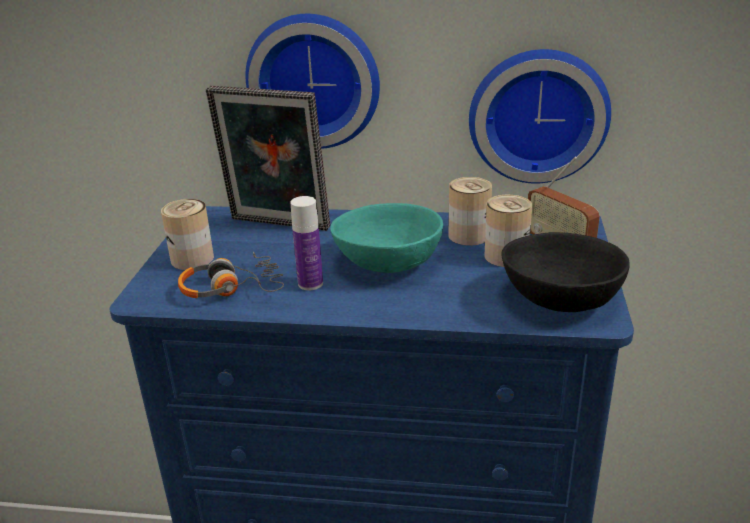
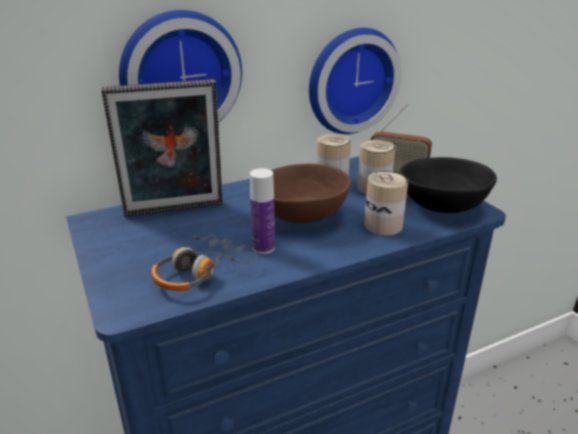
camera: 35 degrees left, 0 degrees up
can [161,199,214,270] -> can moved to [364,171,408,235]
turquoise bowl [330,203,443,273] -> brown bowl [271,164,351,223]

